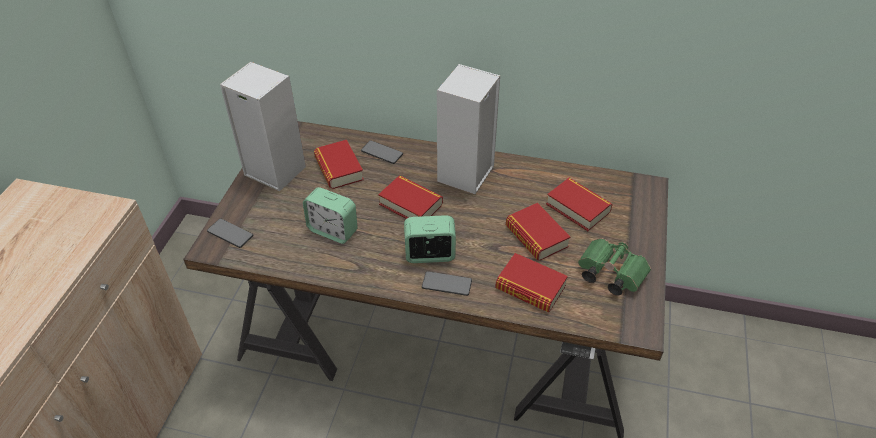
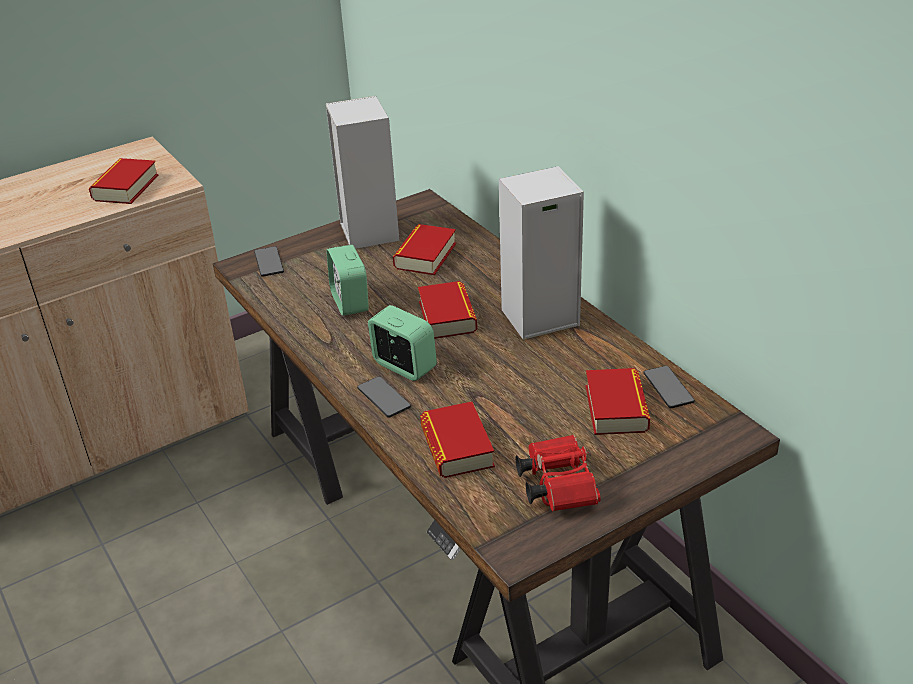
camera: 45 degrees right, 10 degrees down
phone [361,140,403,164] -> phone moved to [643,366,695,408]
book [506,203,570,261] -> book moved to [89,158,159,204]
green binoculars [578,238,651,296] -> red binoculars [515,434,600,512]

